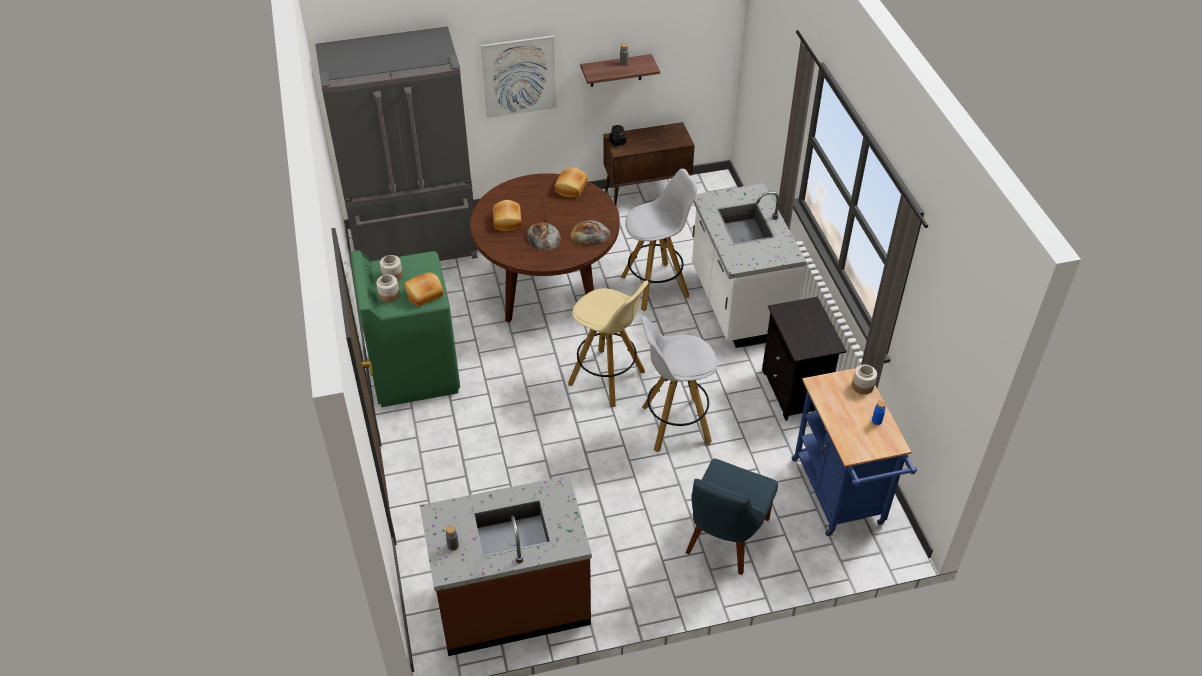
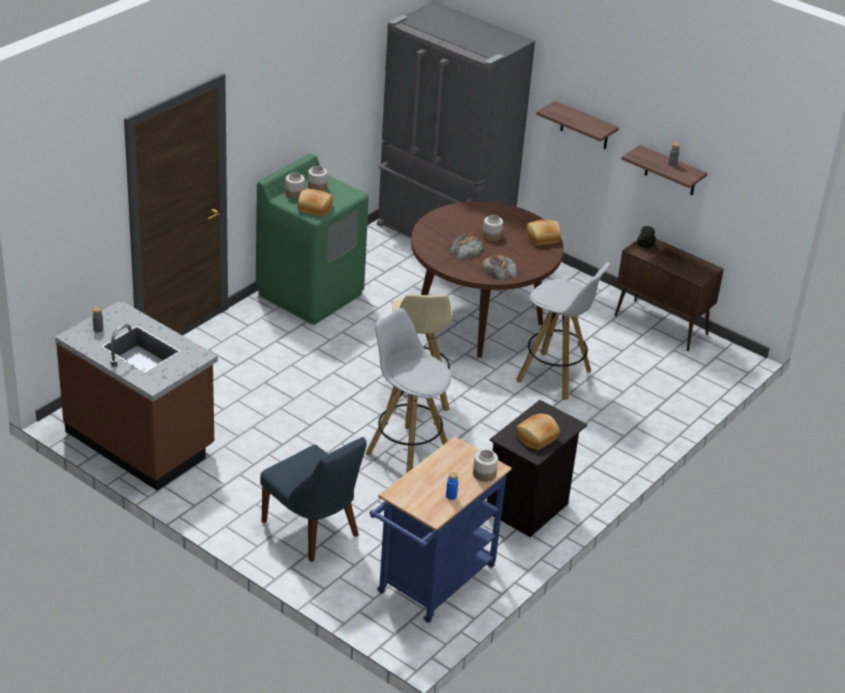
camera: 50 degrees right, 10 degrees down
picture [481,35,556,118] -> shelf [536,101,619,150]
bread [493,200,522,231] -> bread moved to [516,414,560,450]
blue chair [686,459,778,575] -> blue chair turned 120 degrees counterclockwise [260,437,367,562]
white counter [692,183,806,348] -> none
none -> jar [483,215,503,241]

